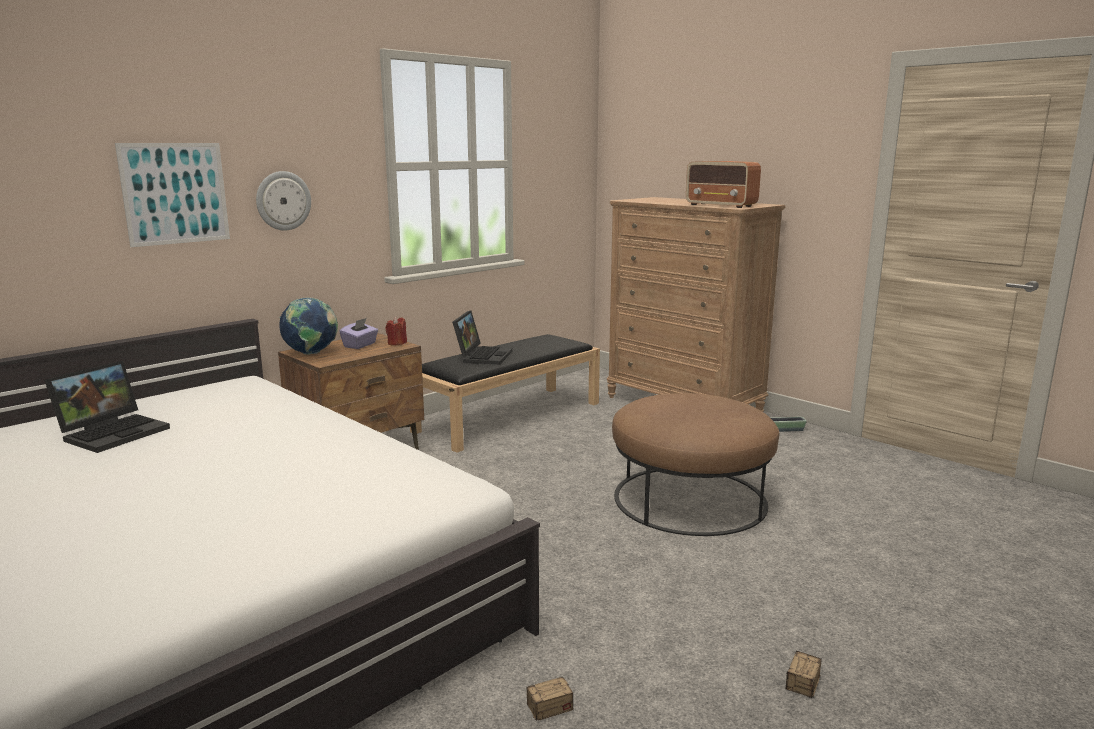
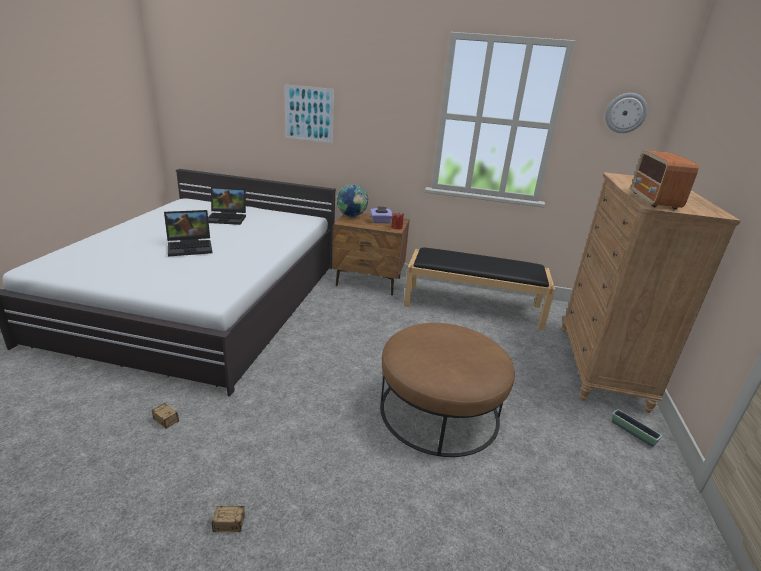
camera: 55 degrees right, 10 degrees up
wall clock [256,171,311,231] -> wall clock moved to [605,93,648,133]
laptop [452,310,512,365] -> laptop moved to [164,210,212,257]

